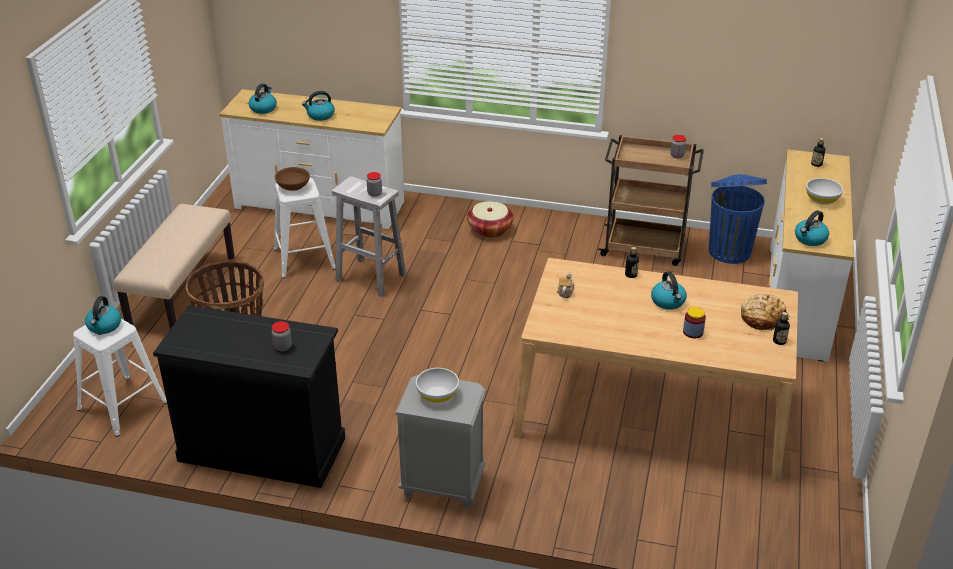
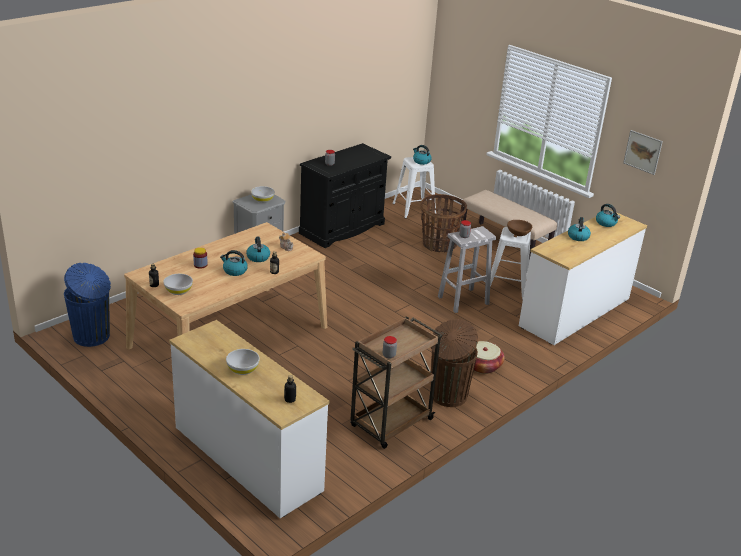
camera: 120 degrees right, 5 degrees down
blue trash can [709,174,767,264] -> blue trash can moved to [64,263,111,347]
bread [741,294,791,330] -> white bowl [163,274,193,295]
kettle [795,210,829,246] -> kettle moved to [246,236,270,262]
none -> brown trash can [431,319,478,407]
none -> picture [623,130,663,175]

